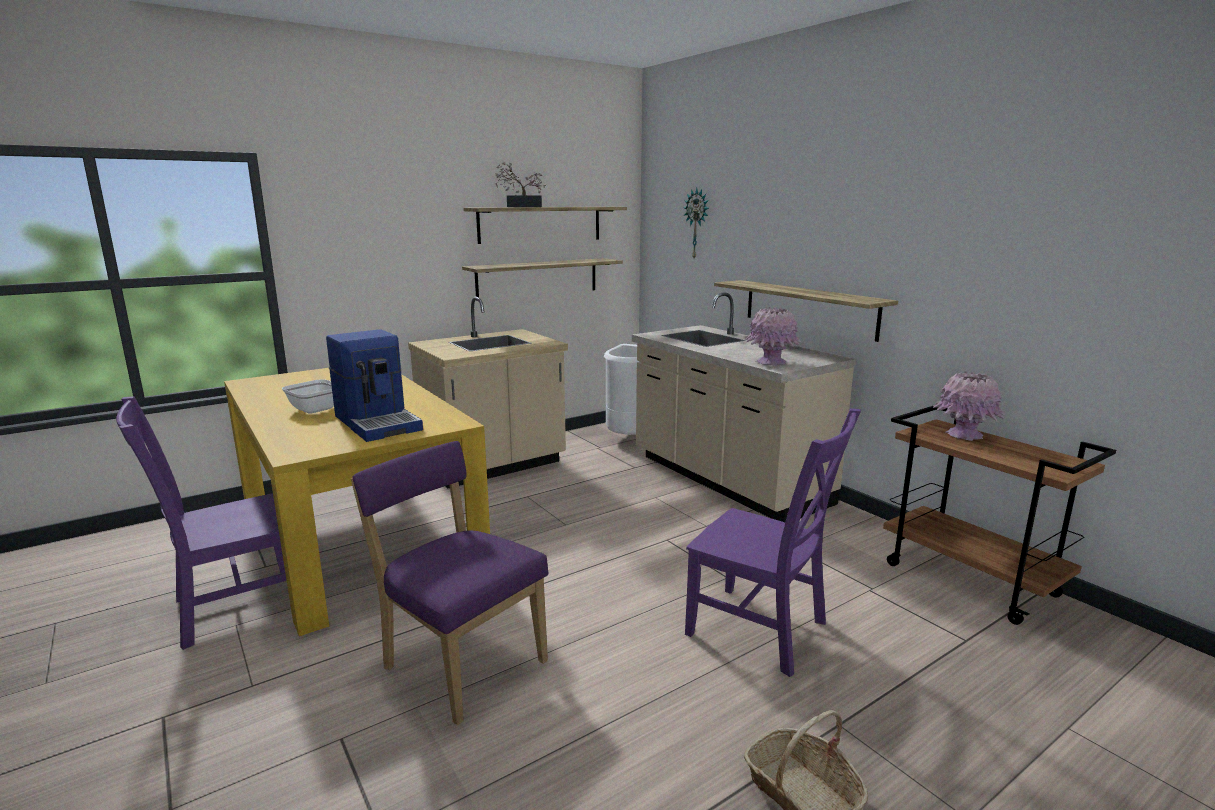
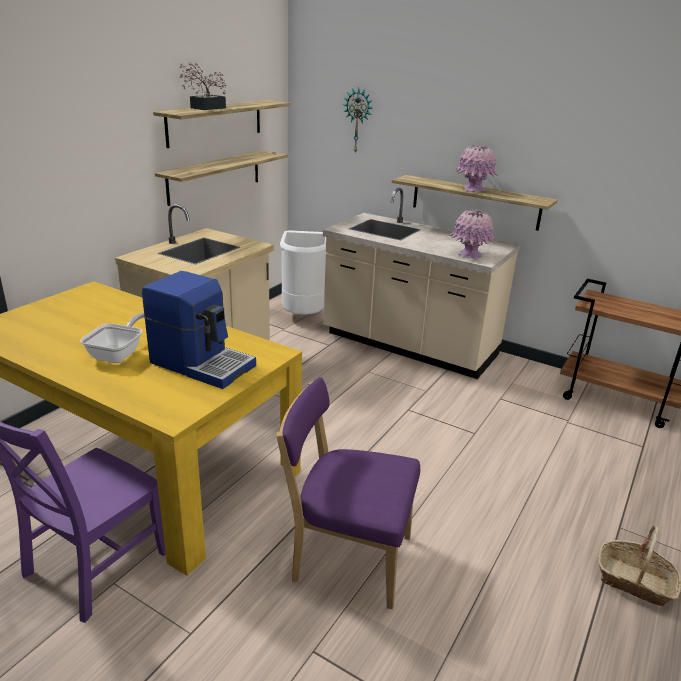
camera: 25 degrees left, 10 degrees up
purple chair [685,408,861,677] -> none
pink vase [933,371,1005,441] -> pink vase moved to [455,145,498,192]

